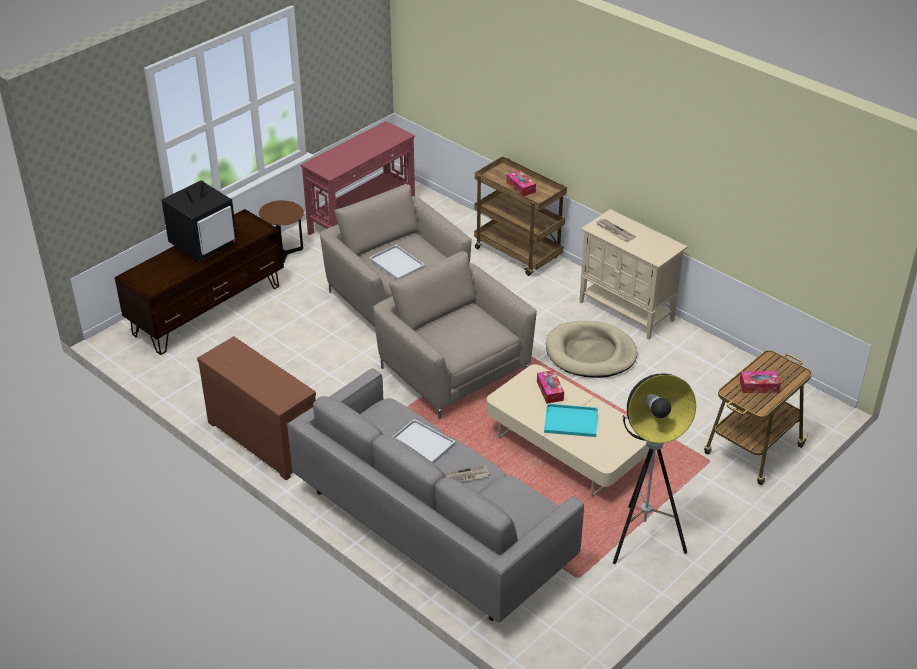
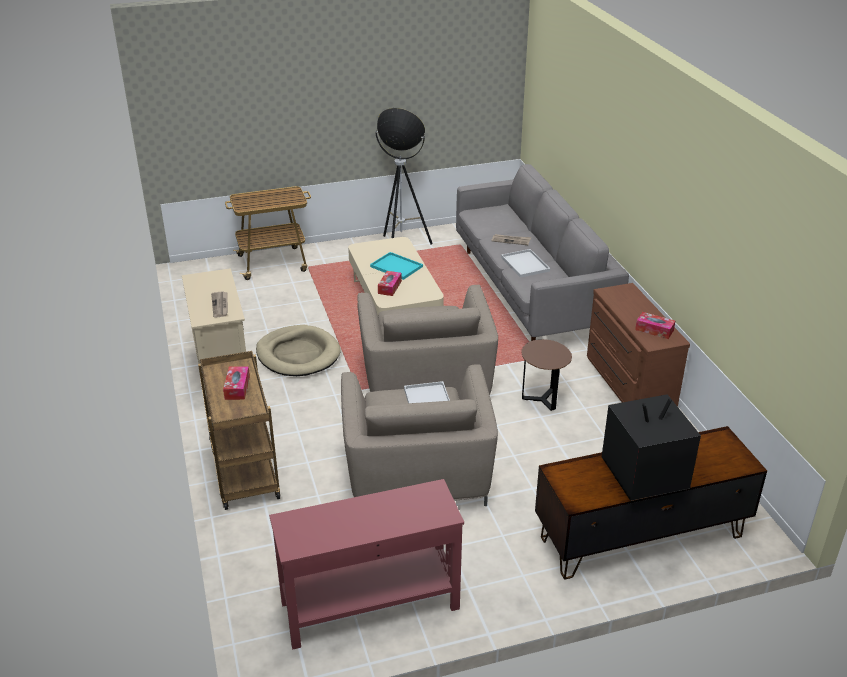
camera: 150 degrees left, 5 degrees down
brown side table [259,200,304,263] -> brown side table moved to [521,339,572,411]
tissue box [740,371,781,393] -> tissue box moved to [635,312,675,339]

